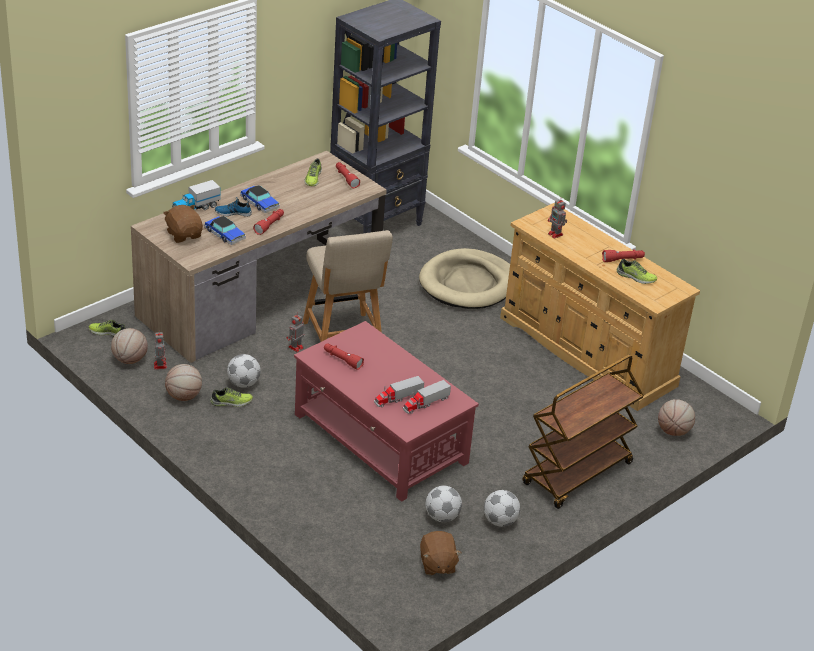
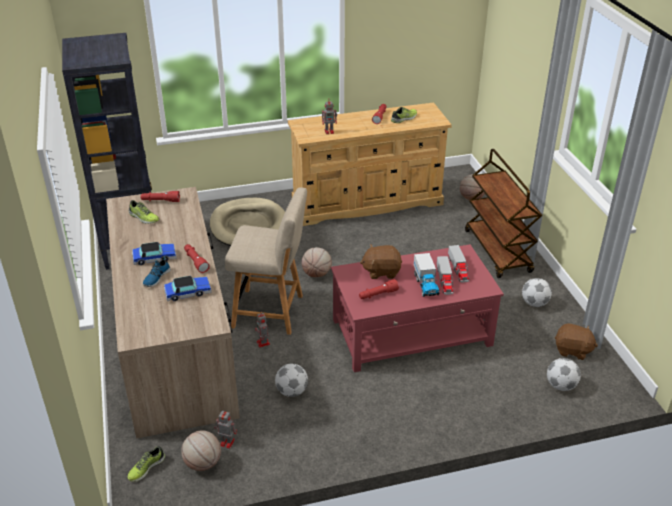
camera: 60 degrees left, 0 degrees up
brown plush toy [163,205,203,243] -> brown plush toy moved to [360,244,402,279]
basketball [165,364,202,401] -> basketball moved to [301,247,332,277]
toy truck [172,180,220,210] -> toy truck moved to [414,253,439,297]
shoe [210,387,253,407] -> none
football [425,486,462,522] -> football moved to [547,358,581,391]

